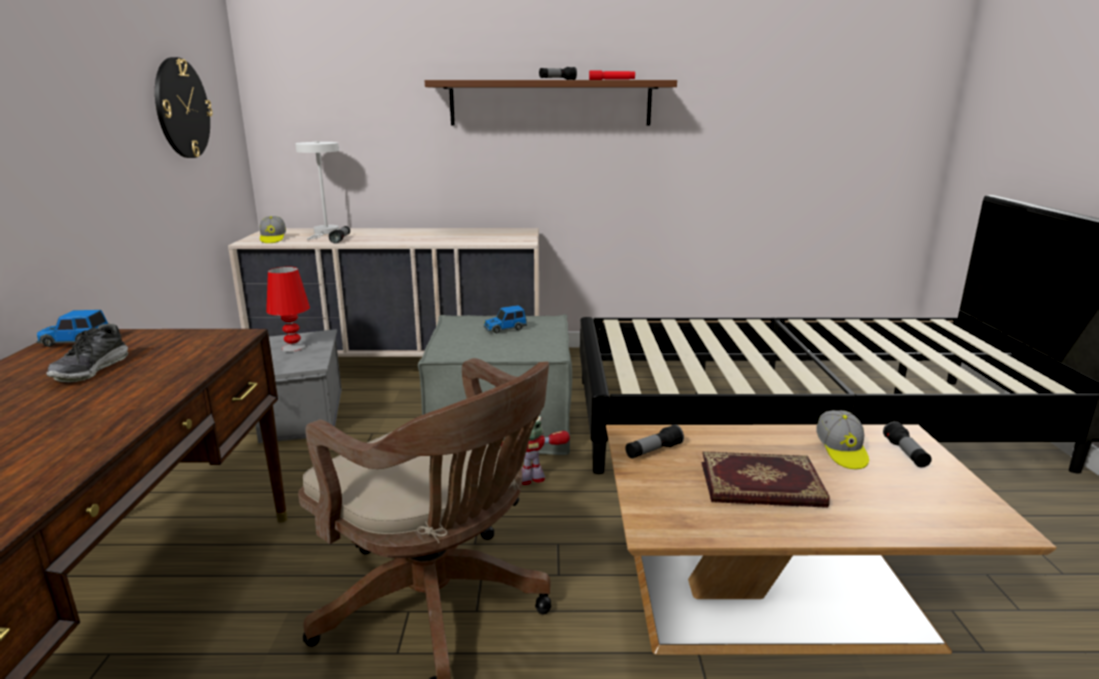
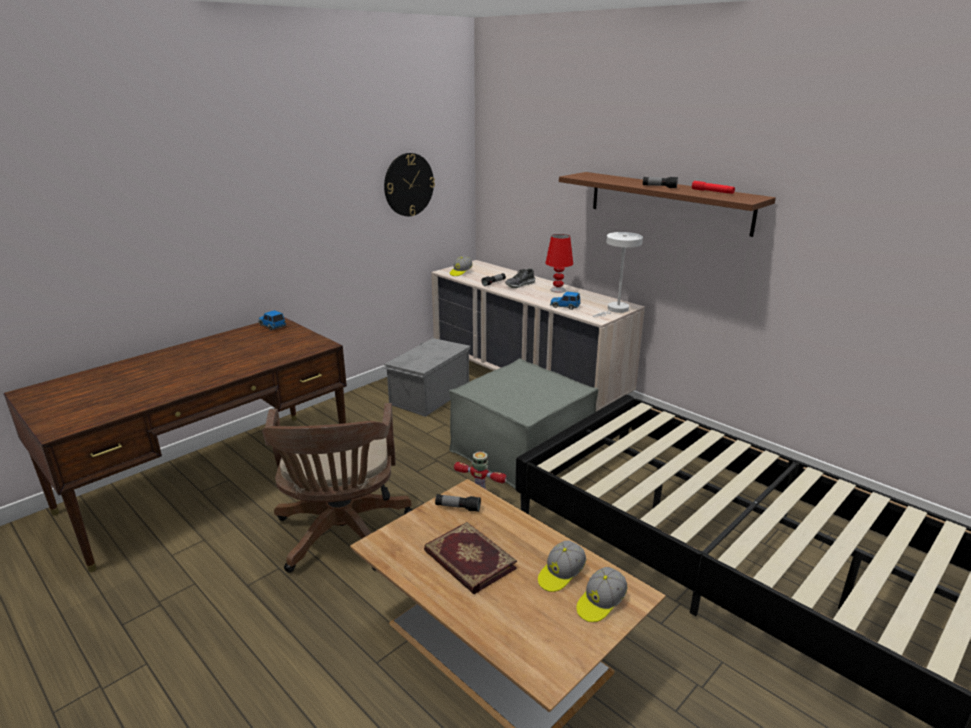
camera: 45 degrees right, 5 degrees up
shoe [47,324,128,382] -> shoe moved to [505,268,535,288]
red table lamp [266,266,310,352] -> red table lamp moved to [545,234,573,293]
white table lamp [295,141,339,240] -> white table lamp moved to [592,232,643,317]
toy car [483,305,527,333] -> toy car moved to [550,291,581,310]
flashlight [883,421,932,468] -> cap [576,567,628,622]

